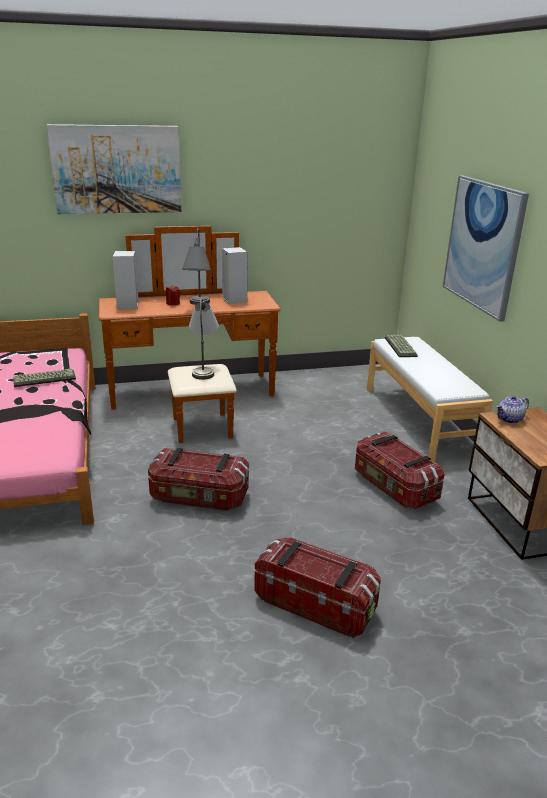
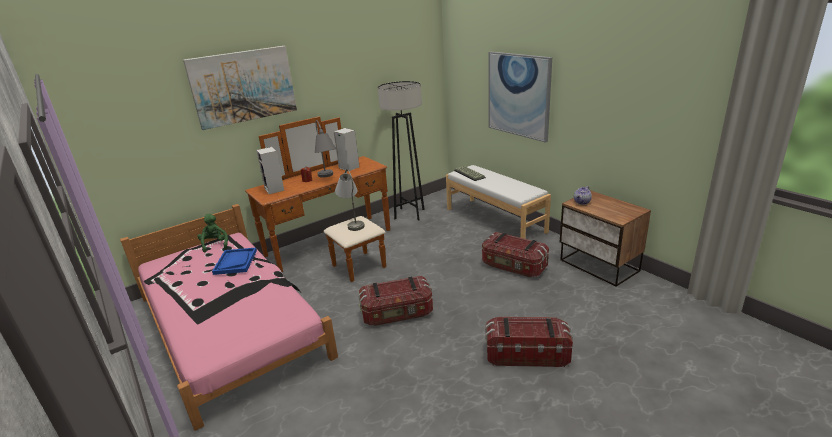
camera: 20 degrees left, 0 degrees up
keyboard [13,368,76,387] -> blue tray [212,248,257,275]
none -> green plush toy [197,214,228,252]
none -> grey floor lamp [378,81,425,220]

